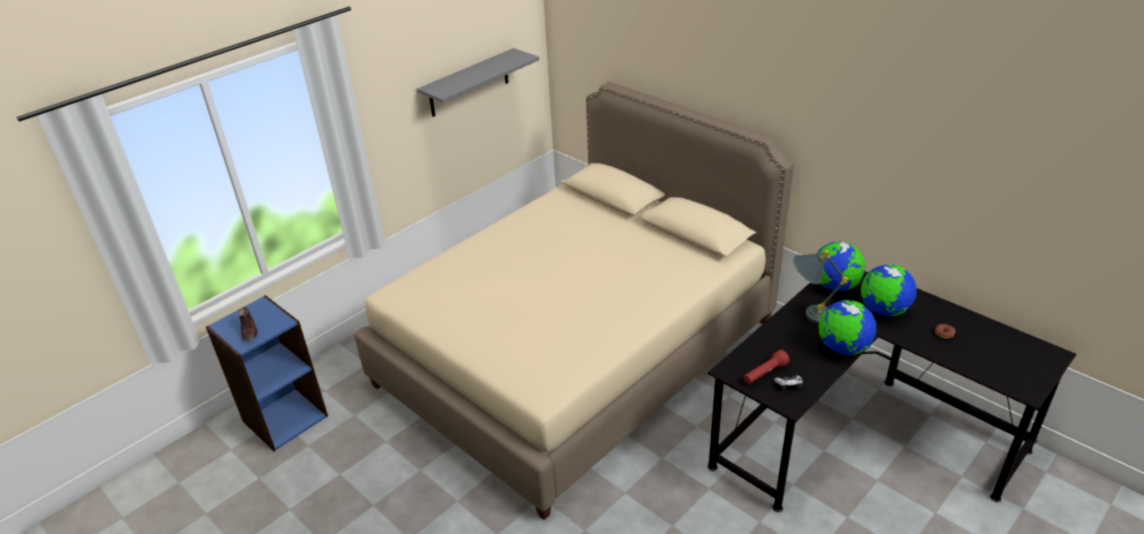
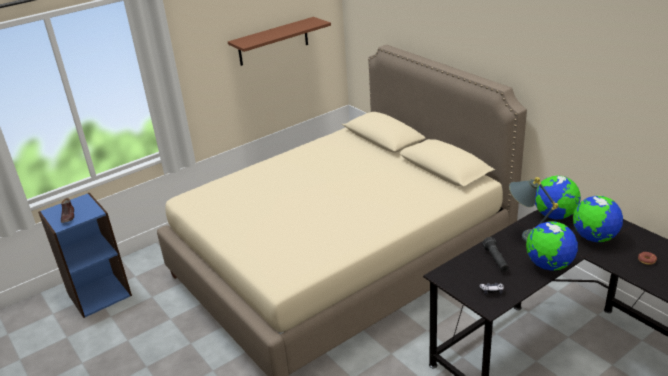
camera: 10 degrees right, 5 degrees down
grey shelf [417,48,539,117] -> brown shelf [228,17,331,66]
red flashlight [744,350,789,384] -> none
none -> black flashlight [482,237,509,272]

